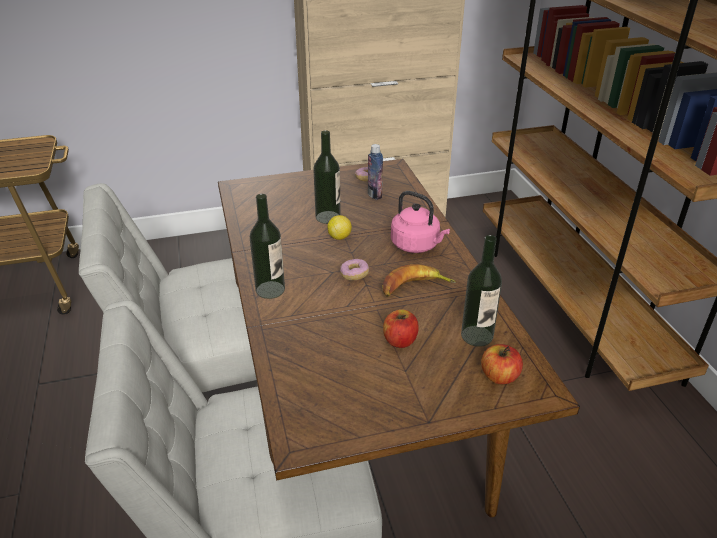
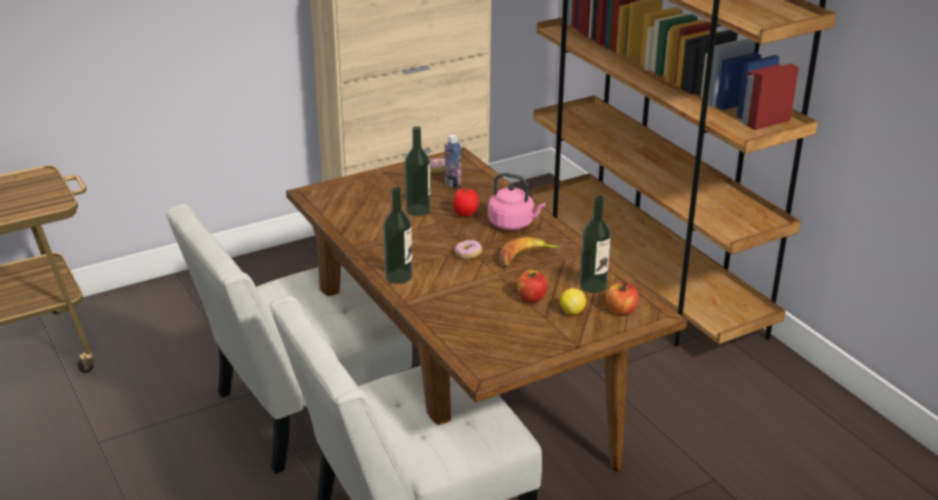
camera: 15 degrees left, 5 degrees down
lemon [328,215,352,240] -> lemon moved to [560,288,586,315]
none -> tomato [453,188,479,216]

